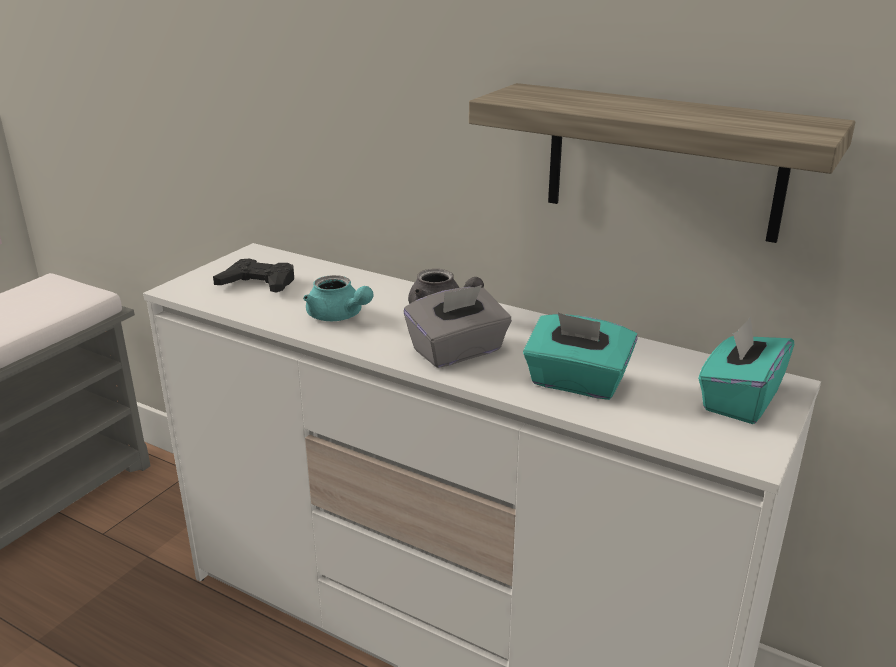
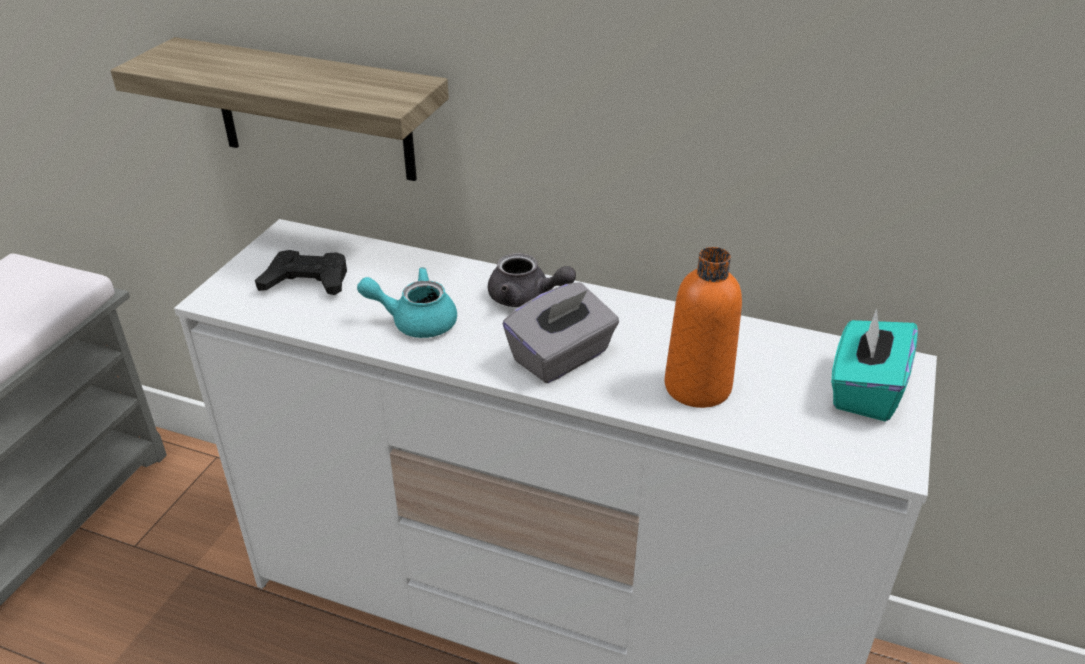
camera: 10 degrees left, 10 degrees up
turquoise teapot [303,275,373,321] -> turquoise teapot turned 150 degrees clockwise [357,267,457,338]
shelf [469,83,855,243] -> shelf moved to [111,37,449,181]
turquoise tissue box [523,312,638,400] -> orange bottle [664,247,742,408]

